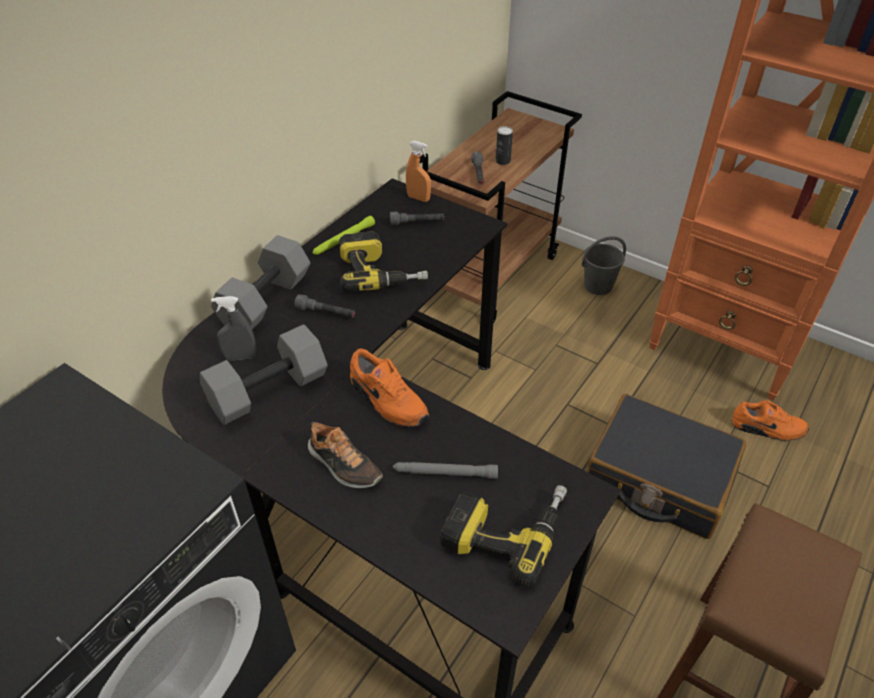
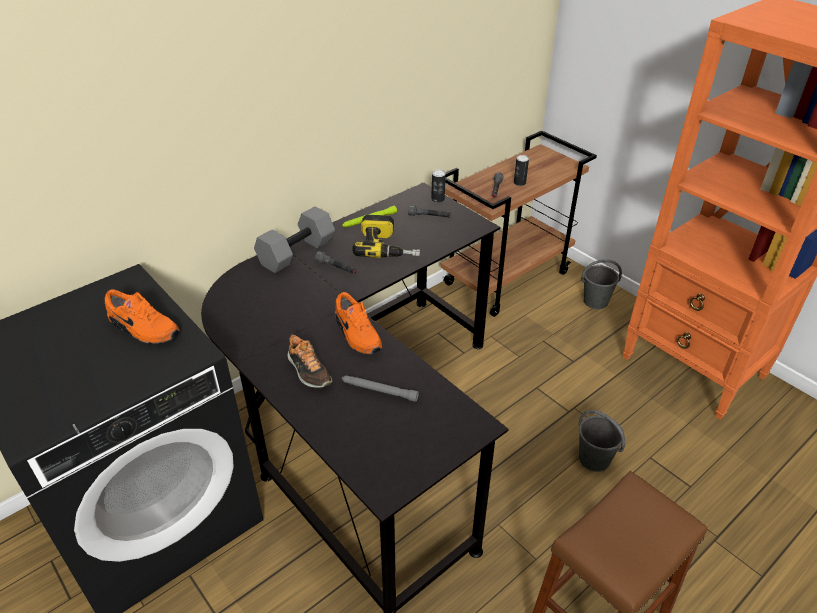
camera: 15 degrees right, 5 degrees down
grey dumbbell [200,324,328,425] -> none
grey spray bottle [211,296,256,361] -> none
orange spray bottle [406,141,431,202] -> can [431,169,446,203]
power drill [440,485,567,586] -> none
black suitcase [588,394,746,539] -> grey bucket [579,410,625,472]
orange shoe [731,400,809,441] -> orange shoe moved to [105,289,180,344]

